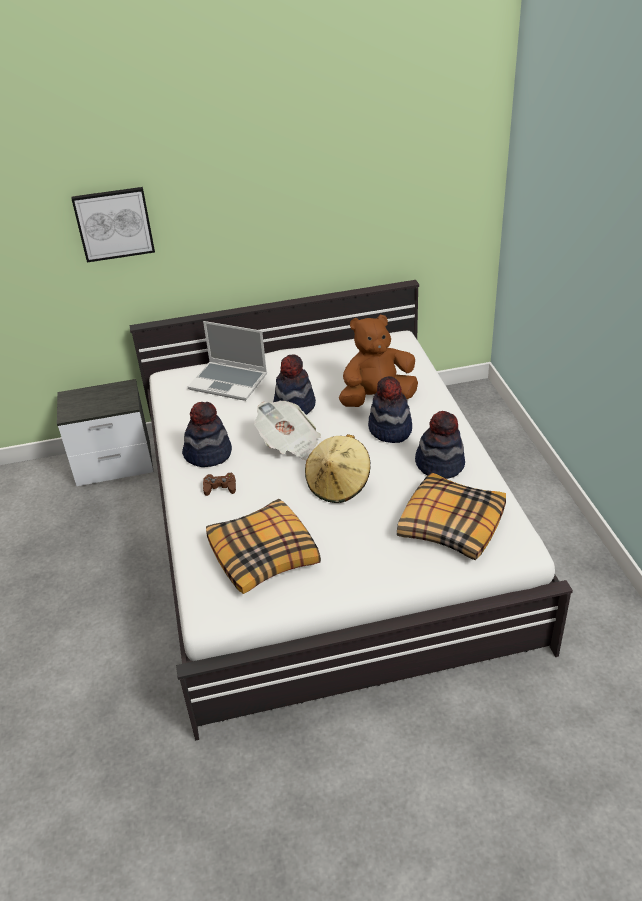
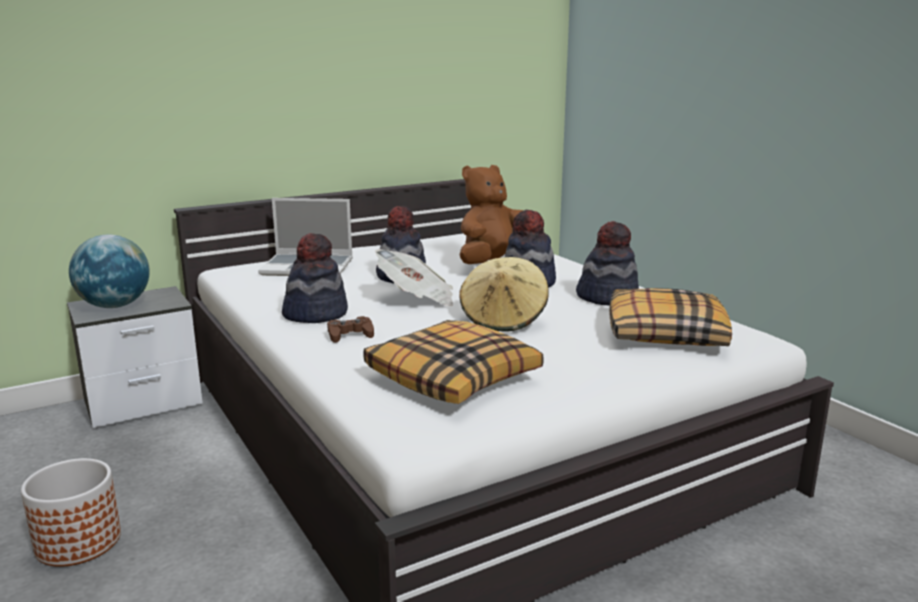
camera: 20 degrees left, 20 degrees down
picture [71,187,155,262] -> none
none -> planter [21,458,121,567]
none -> globe [69,234,150,308]

